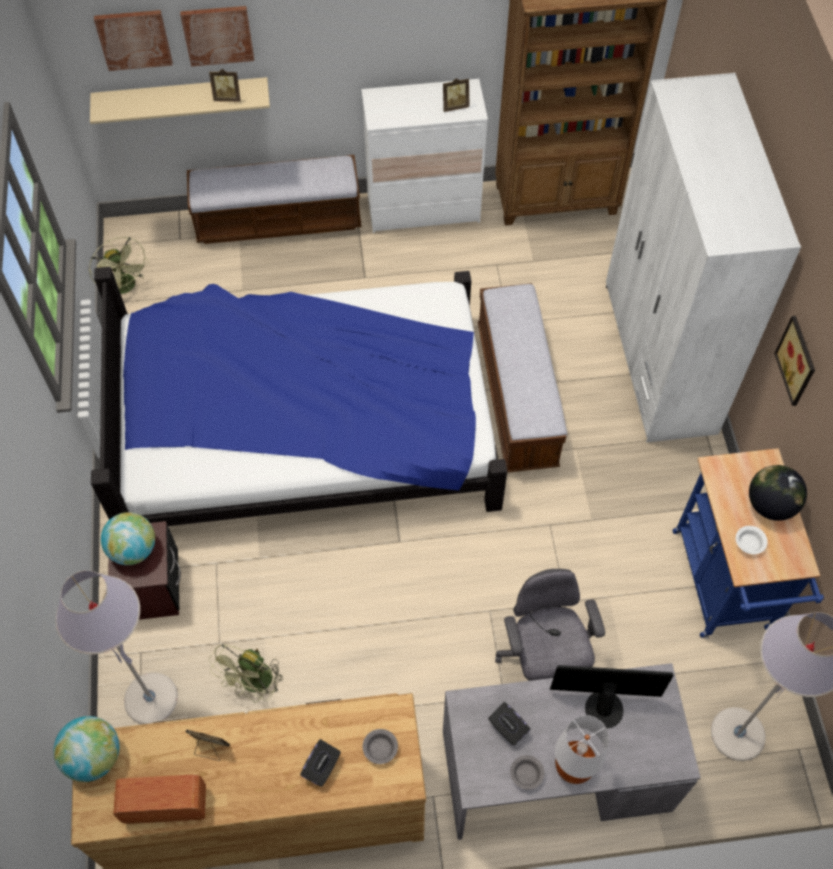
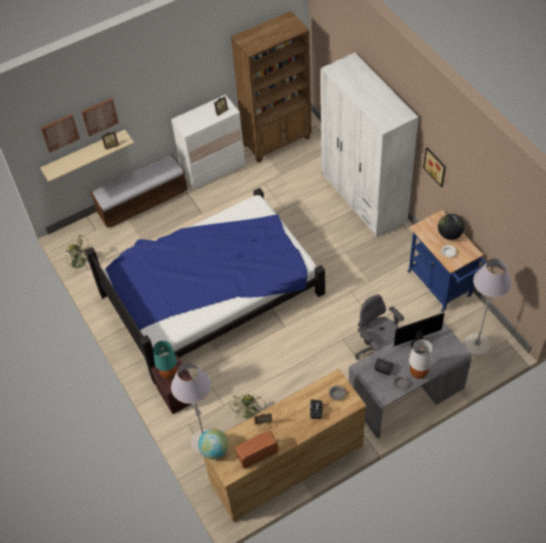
camera: 20 degrees left, 5 degrees down
globe [101,512,155,565] -> turquoise table lamp [153,341,177,379]
bench [478,283,567,473] -> none

